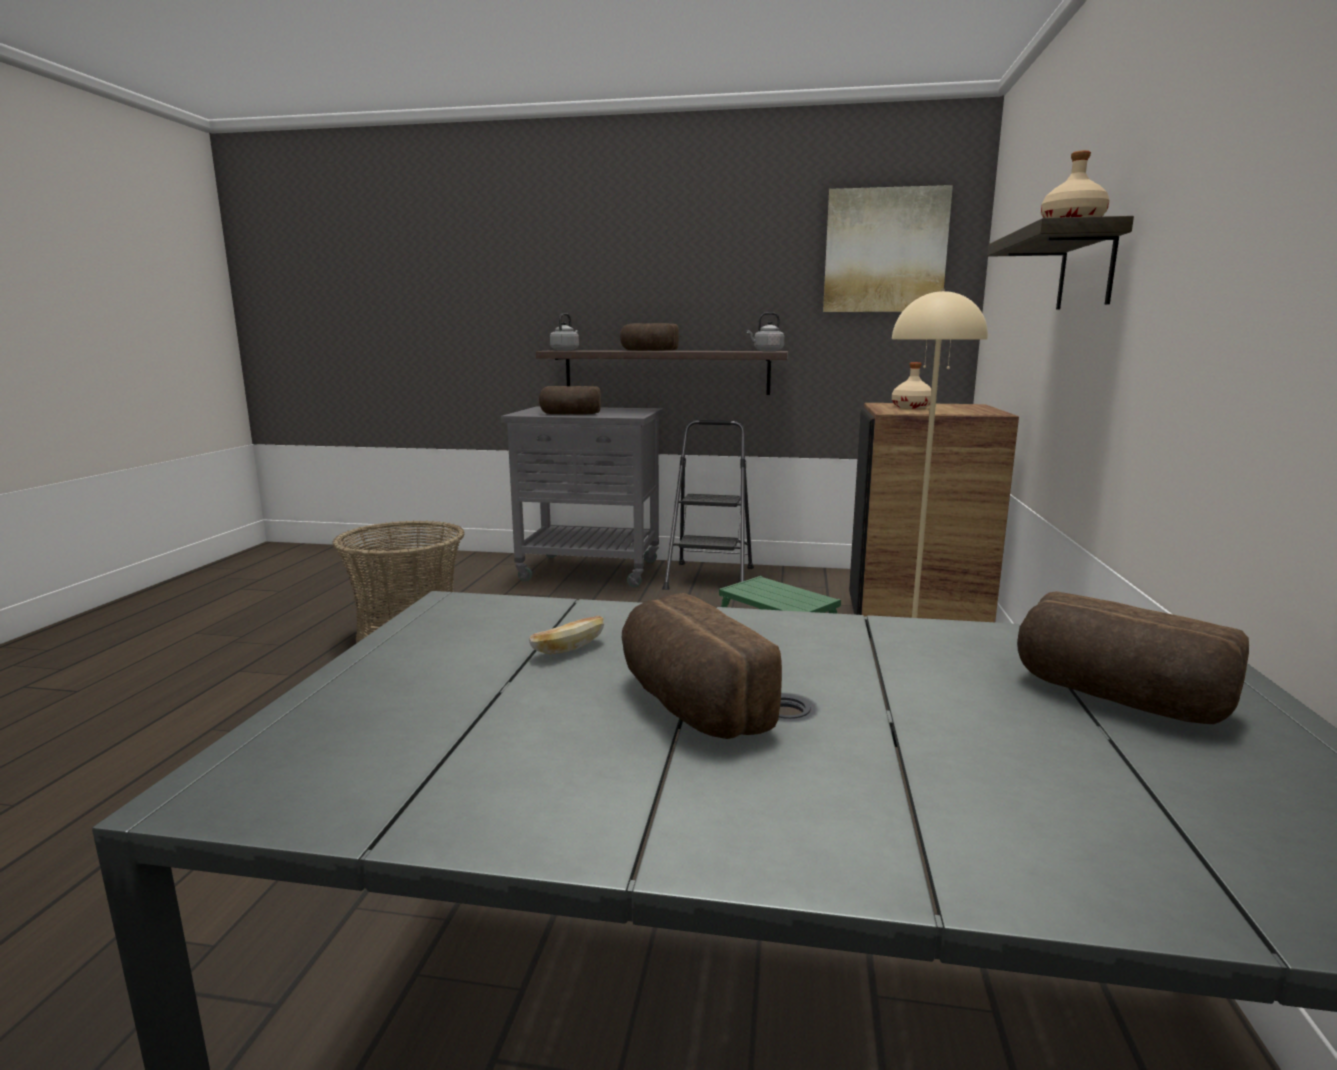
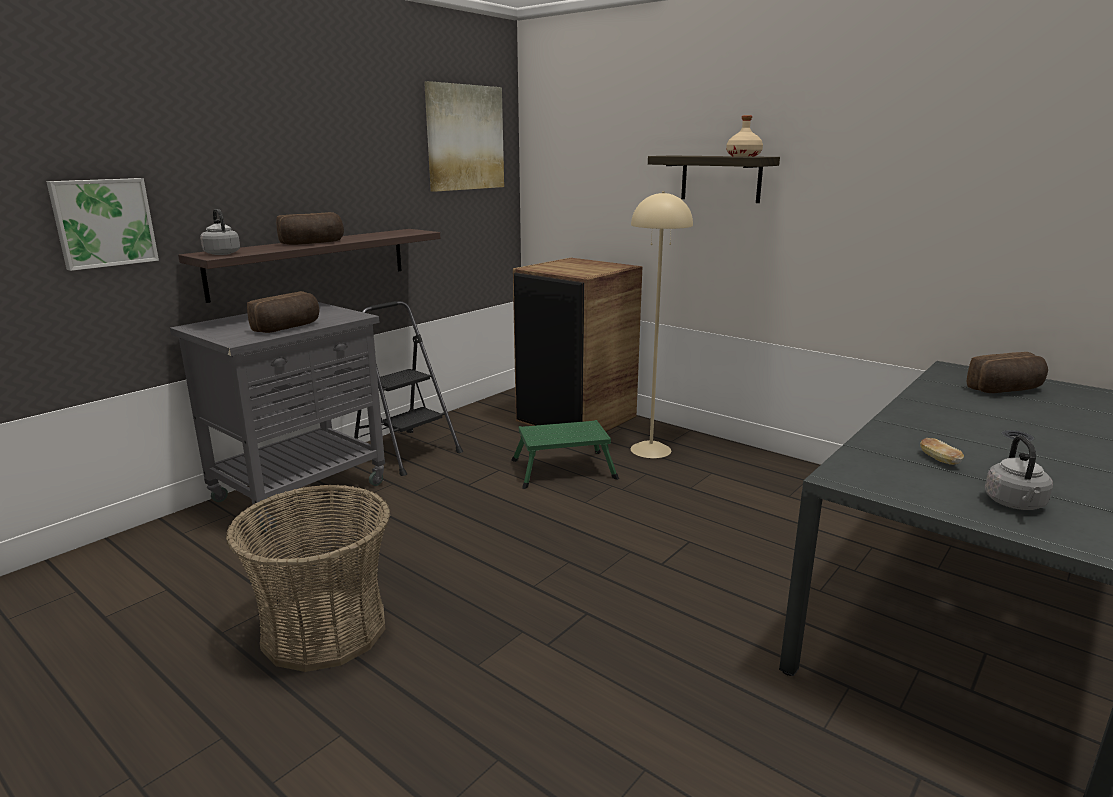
camera: 60 degrees left, 5 degrees up
bread [622,593,782,739] -> none
grey kettle [747,312,784,351] -> grey kettle moved to [984,435,1053,510]
beige bottle [892,362,932,409] -> none
none -> picture [46,178,159,271]

